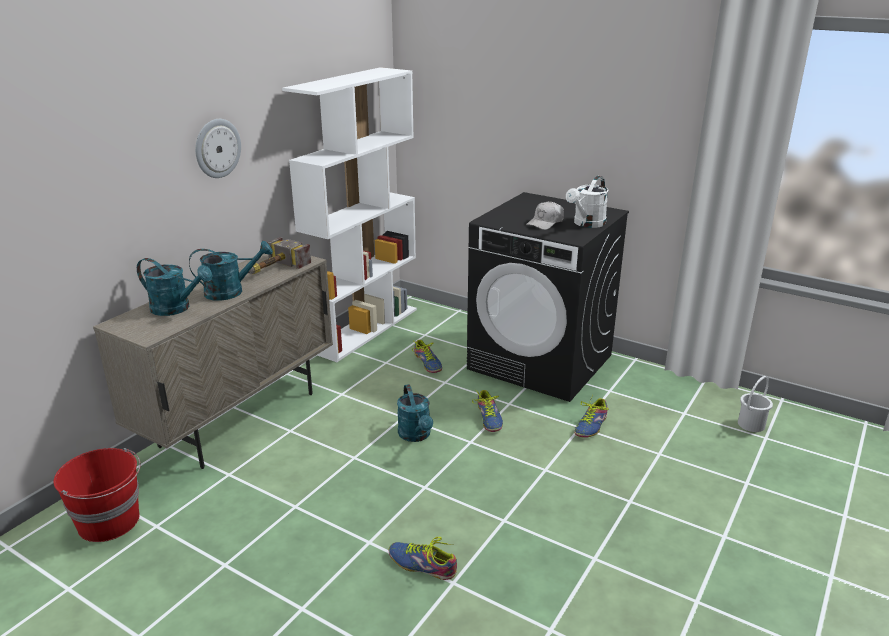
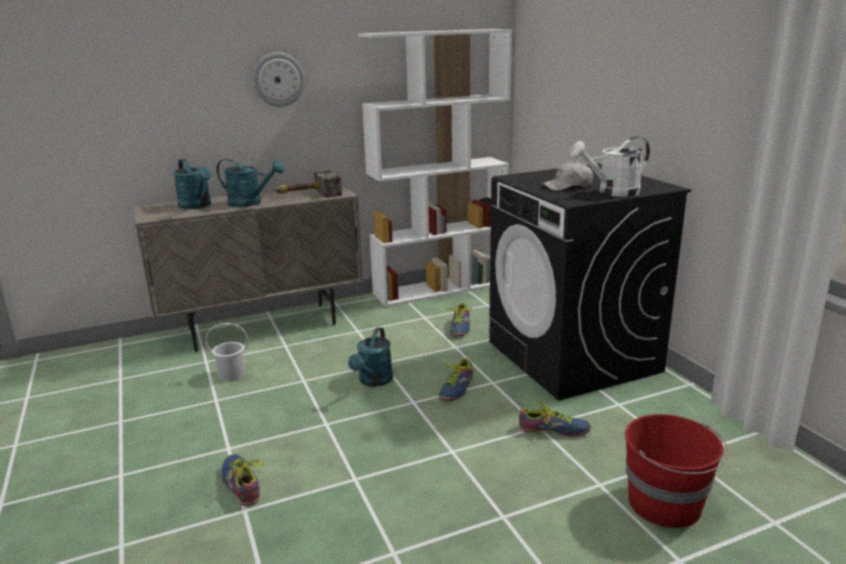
camera: 35 degrees right, 5 degrees down
red bucket [54,448,141,542] -> red bucket moved to [625,414,729,528]
shoe [574,395,609,438] -> shoe turned 150 degrees counterclockwise [519,402,591,437]
white bucket [738,376,773,432] -> white bucket moved to [205,323,248,381]

